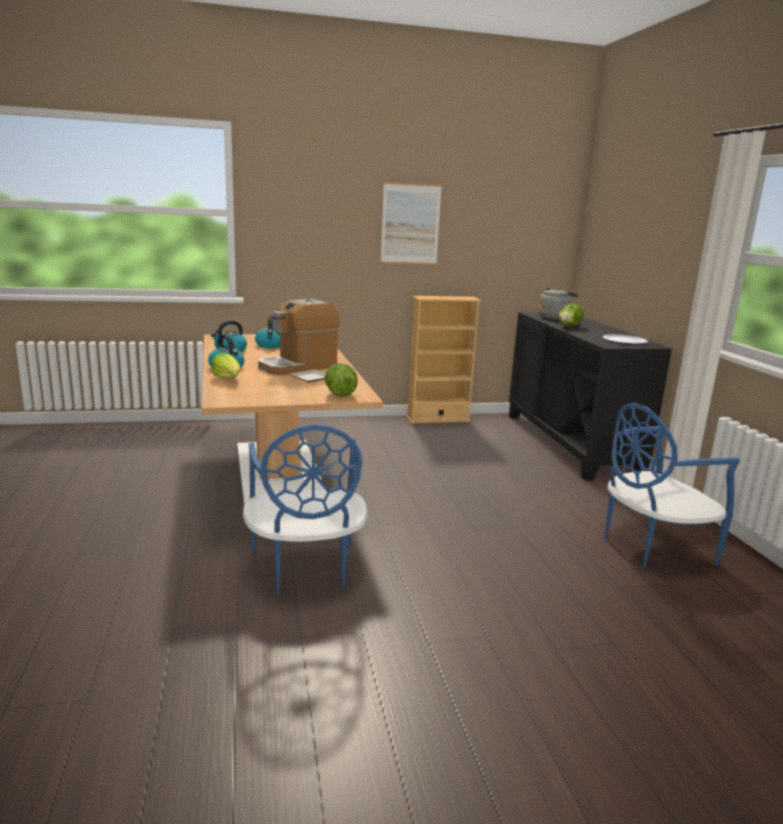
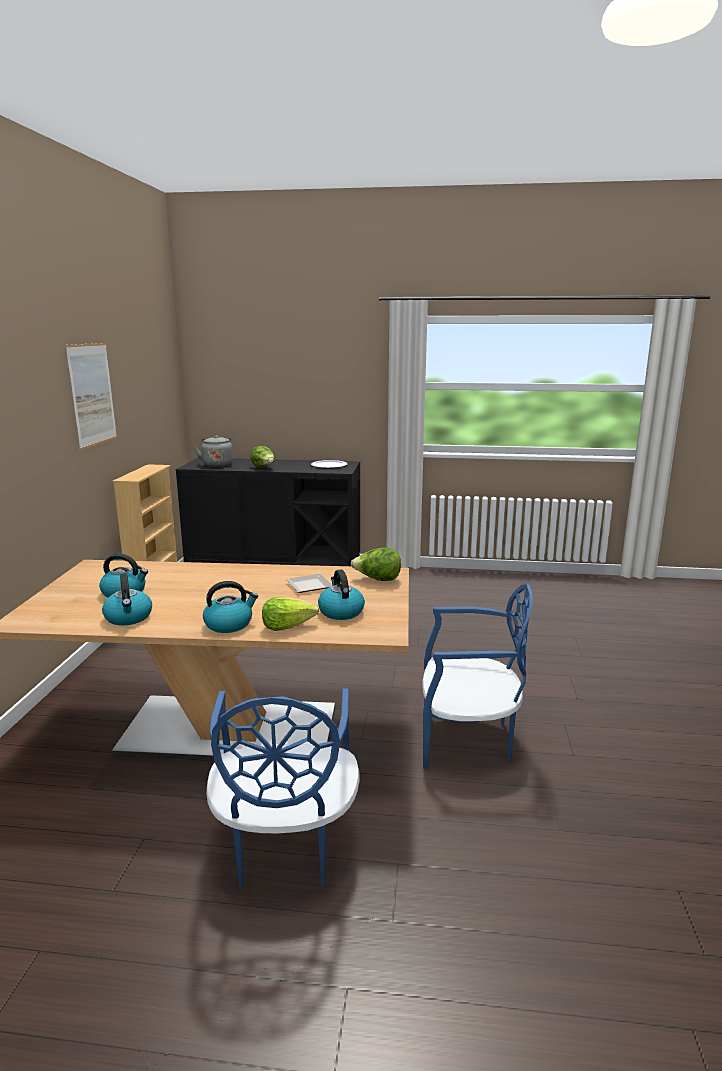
camera: 70 degrees left, 0 degrees up
coffee machine [258,299,340,375] -> none
blue chair [604,403,740,568] -> blue chair moved to [206,688,359,890]
none -> kettle [318,569,365,620]

